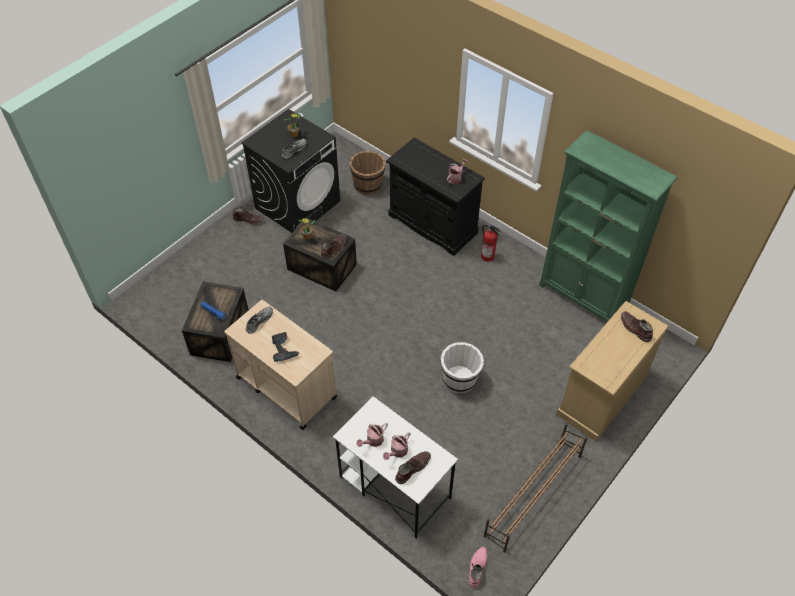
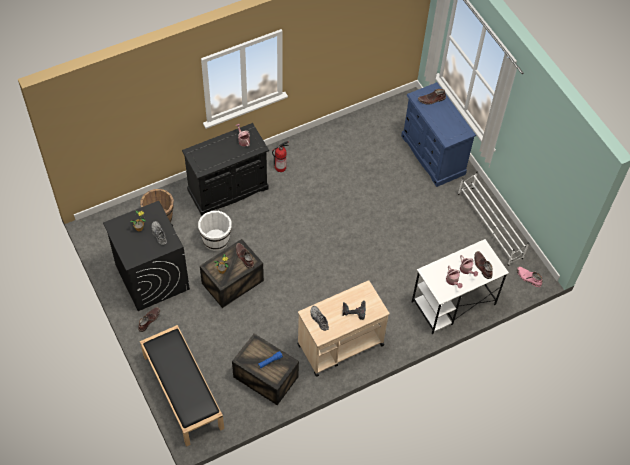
camera: 70 degrees left, 5 degrees up
white bucket [441,342,484,394] -> white bucket moved to [198,211,232,251]
brown shoe rack [484,423,587,553] -> white shoe rack [458,172,529,266]
green bookcase [539,130,677,322] -> none
beige dresser [556,301,668,442] -> blue dresser [401,82,476,187]
none -> black bench [140,325,224,447]

